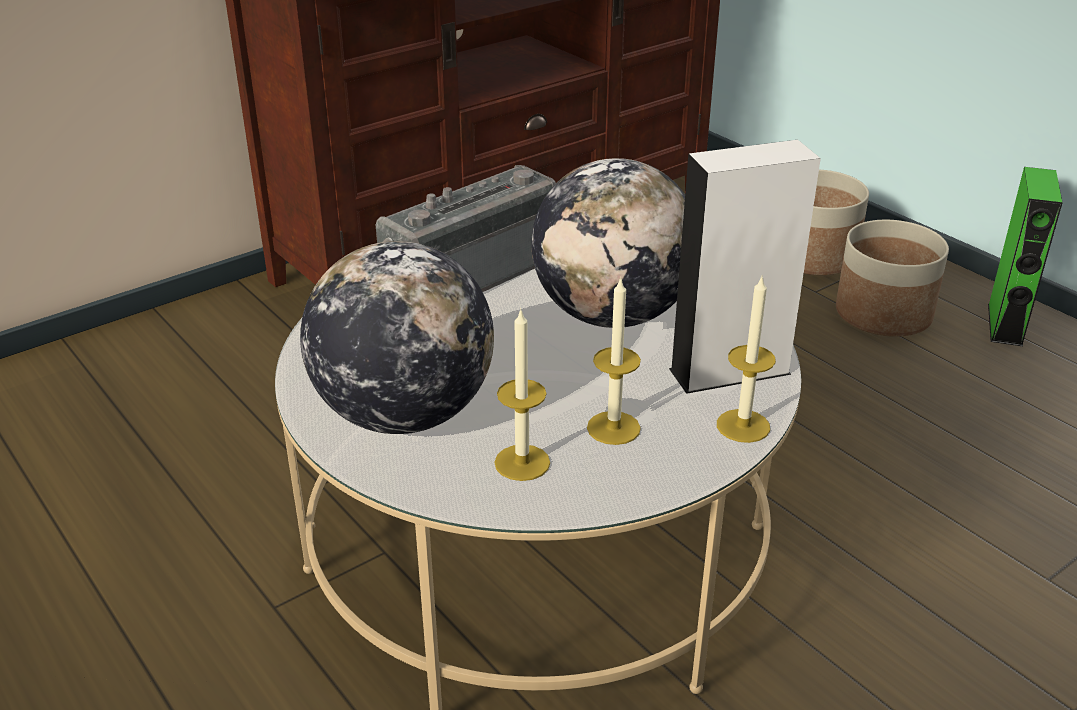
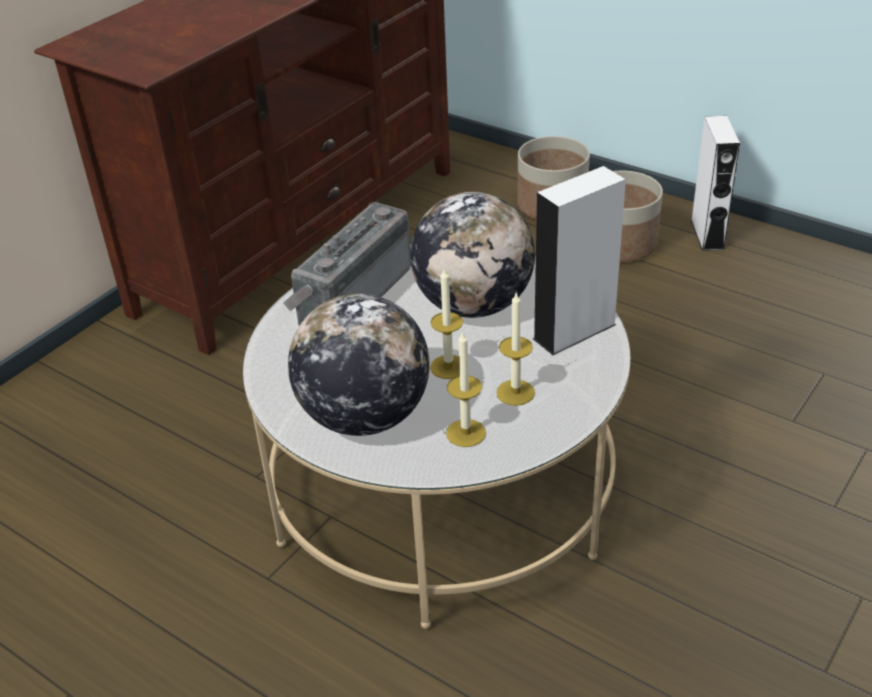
camera: 15 degrees left, 5 degrees up
candle [717,277,776,443] -> candle moved to [430,268,463,379]
green speaker [988,167,1063,346] -> white speaker [691,116,740,251]

